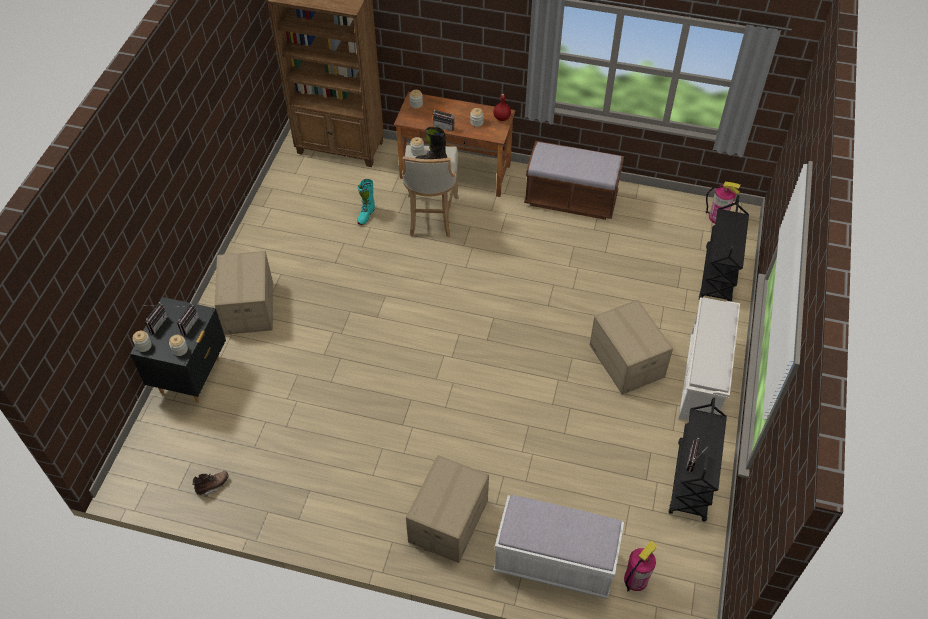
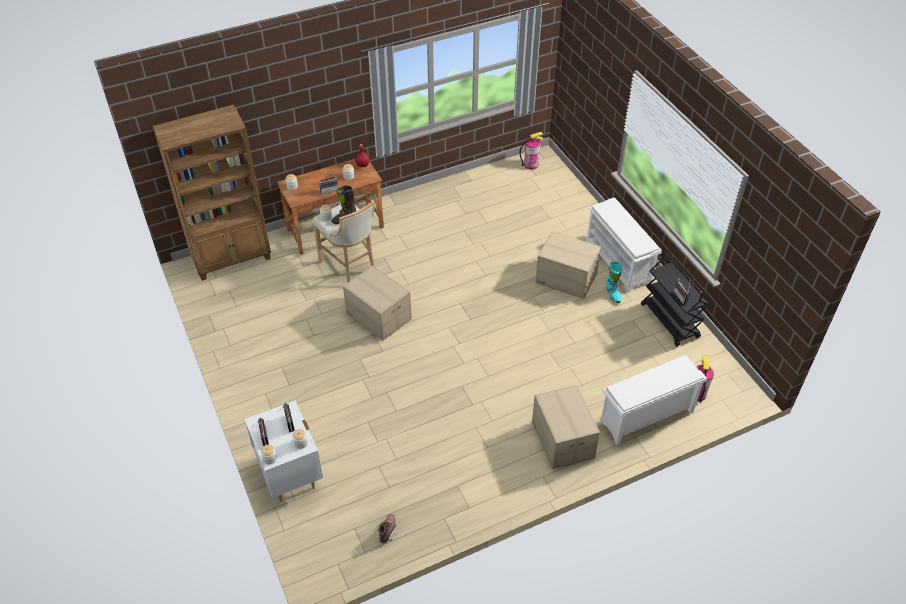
camera: 40 degrees left, 5 degrees down
black nightstand [130,297,226,403] -> white nightstand [245,400,323,502]
cardboard box [215,251,273,335] -> cardboard box moved to [343,265,412,341]
turquoise boot [357,179,375,225] -> turquoise boot moved to [606,262,622,303]
white bench [493,495,624,599] -> white shoe rack [600,355,707,445]
brown bench [524,141,624,220] -> none
black cart [699,195,749,302] -> none

